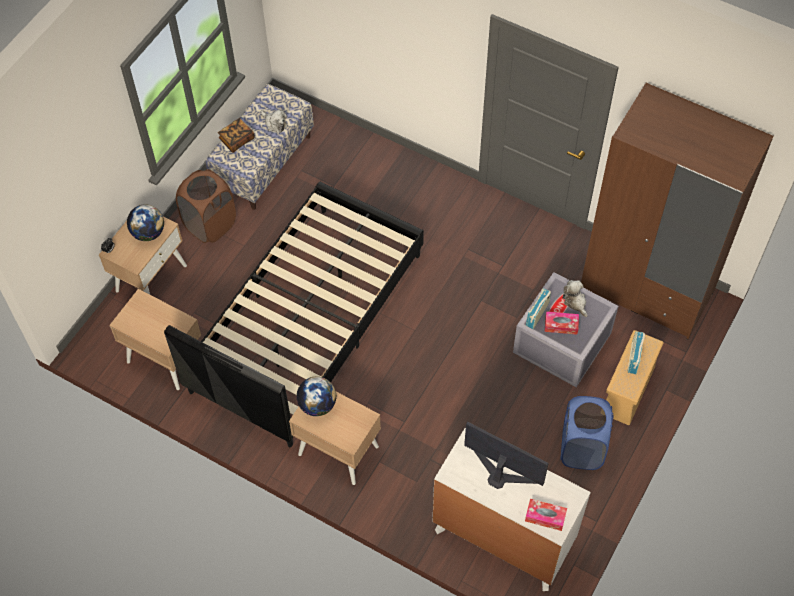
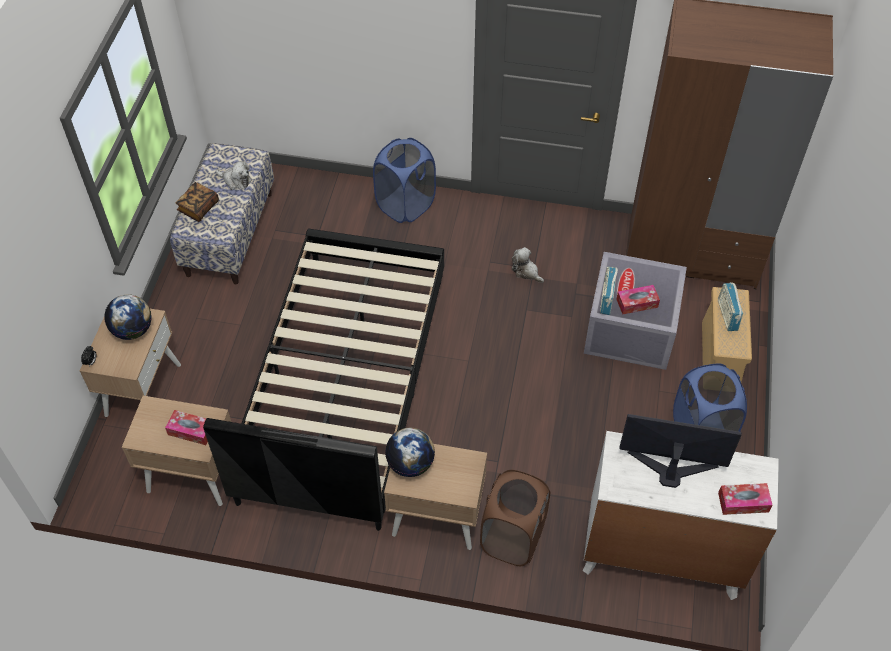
camera: 20 degrees left, 5 degrees down
brown laundry basket [176,169,236,243] -> brown laundry basket moved to [480,470,550,566]
plush toy [563,280,588,317] -> plush toy moved to [511,247,544,283]
none -> tissue box [165,410,208,445]
none -> blue laundry basket [373,138,436,223]

